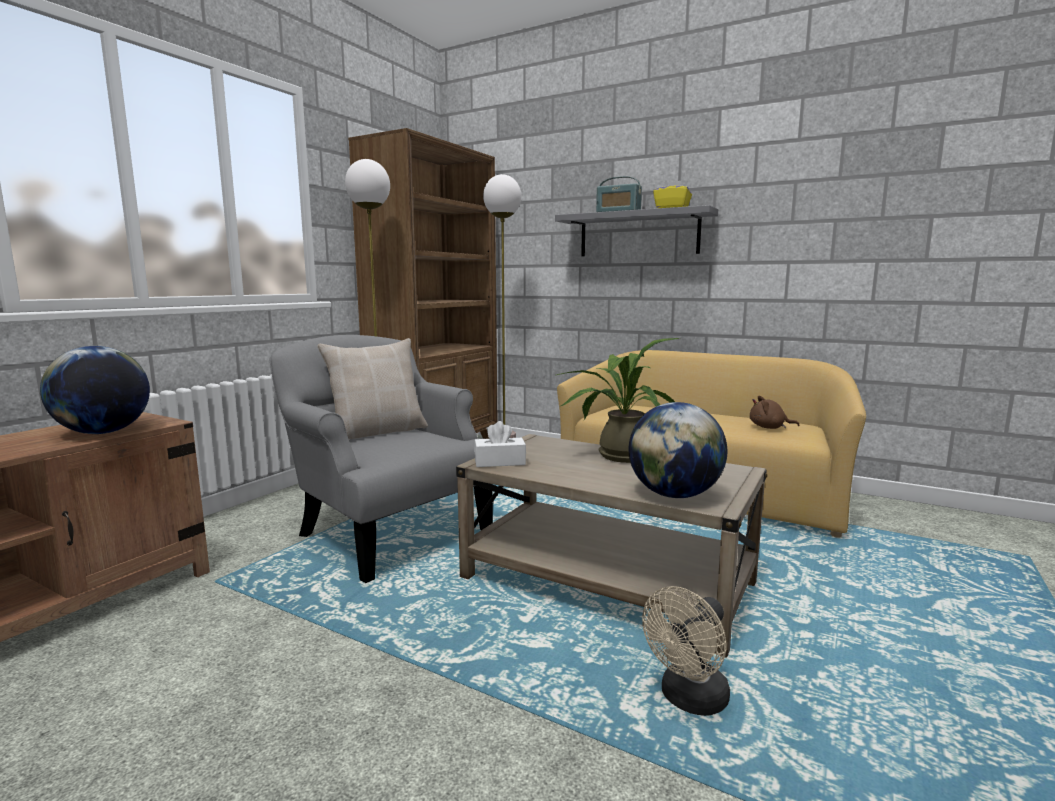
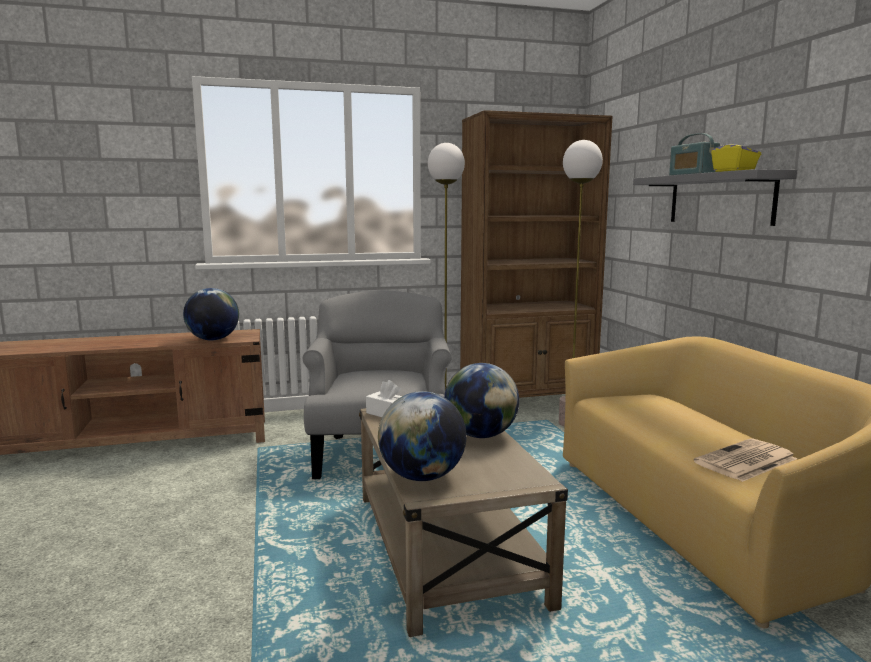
camera: 45 degrees right, 0 degrees up
beige pillow [318,338,428,439] -> none
potted plant [557,338,680,463] -> globe [444,363,519,438]
beige fan [642,586,730,716] -> none
brown plush toy [750,396,800,429] -> newspaper [693,439,797,482]

